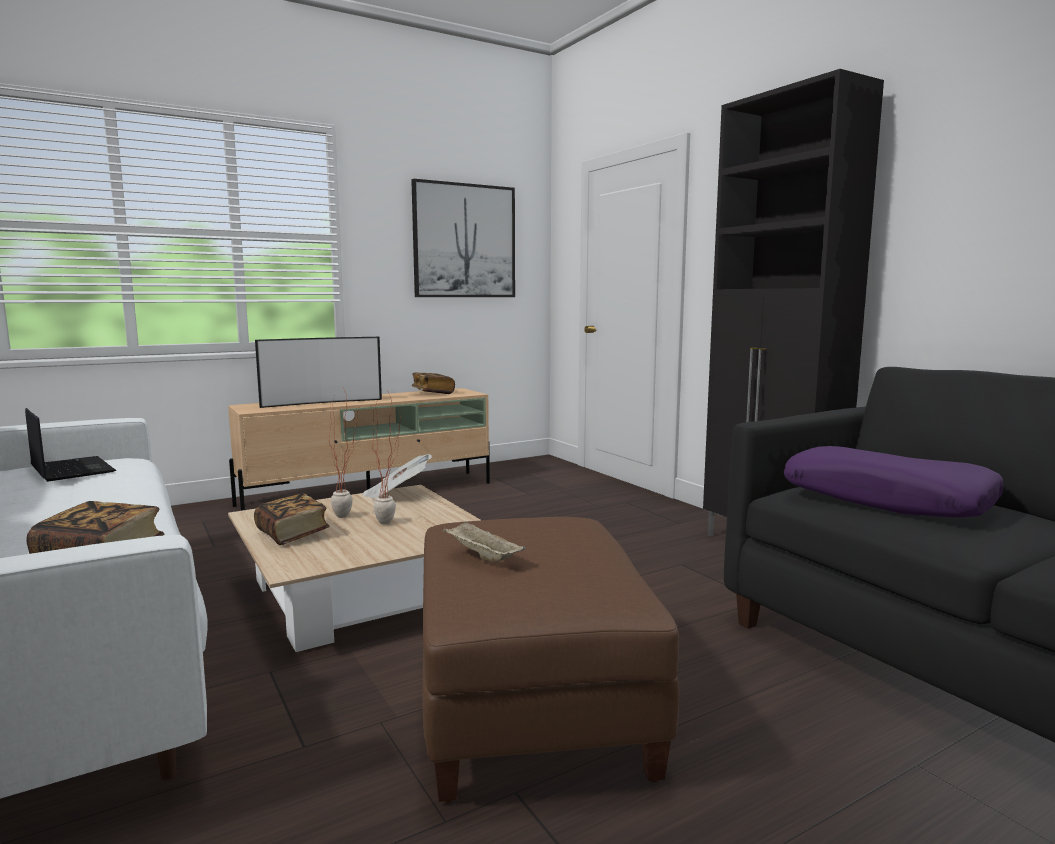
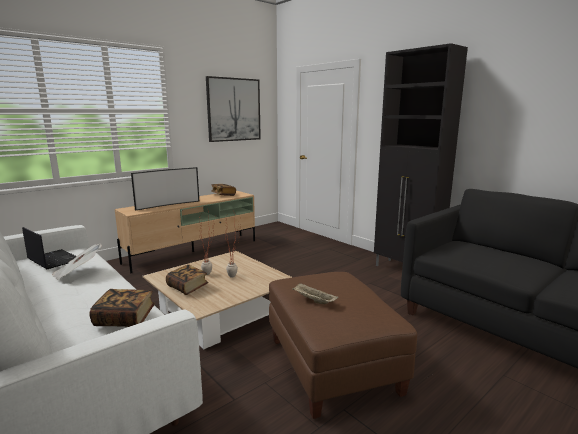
camera: 10 degrees left, 5 degrees up
newspaper [363,454,432,499] -> newspaper moved to [52,244,102,280]
purple pillow [784,446,1004,517] -> none

